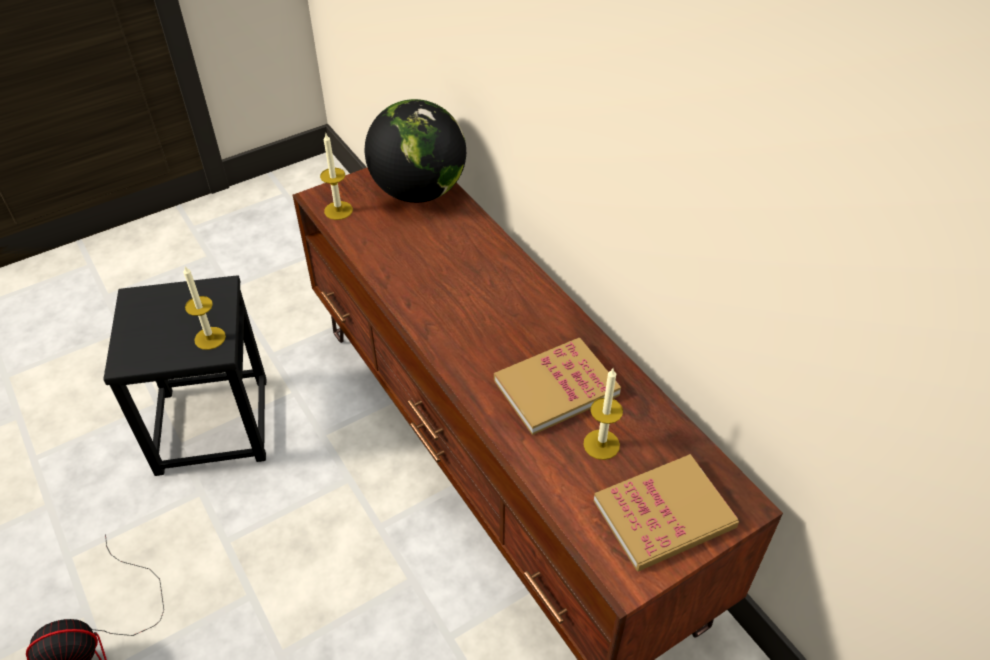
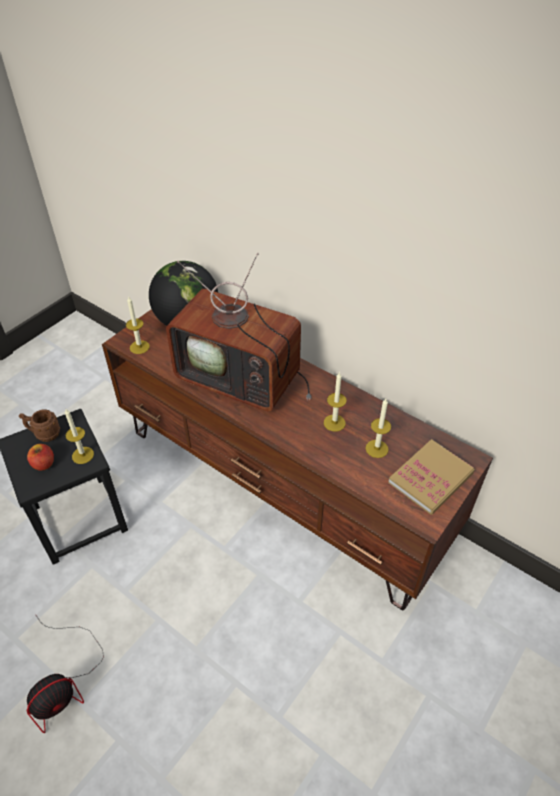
camera: 20 degrees left, 0 degrees up
book [494,338,621,435] -> candle [324,372,347,432]
none -> brown mug [19,409,60,442]
none -> apple [27,444,54,471]
none -> television [166,252,311,411]

